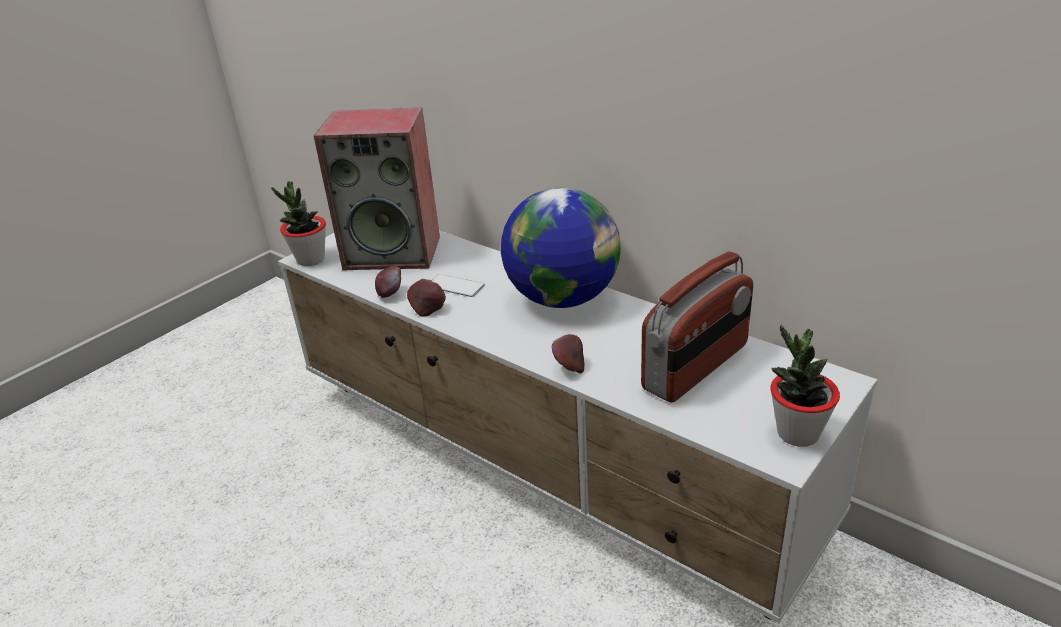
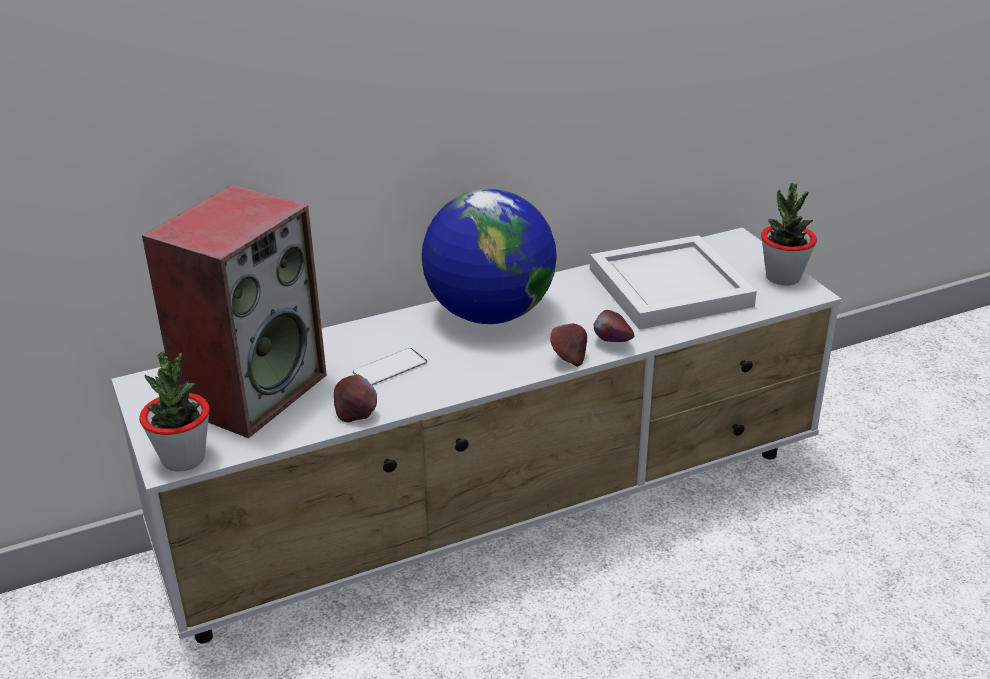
camera: 65 degrees left, 0 degrees up
apple [407,279,446,317] -> apple moved to [550,323,587,367]
radio [641,251,753,402] -> white tray [590,235,757,330]

